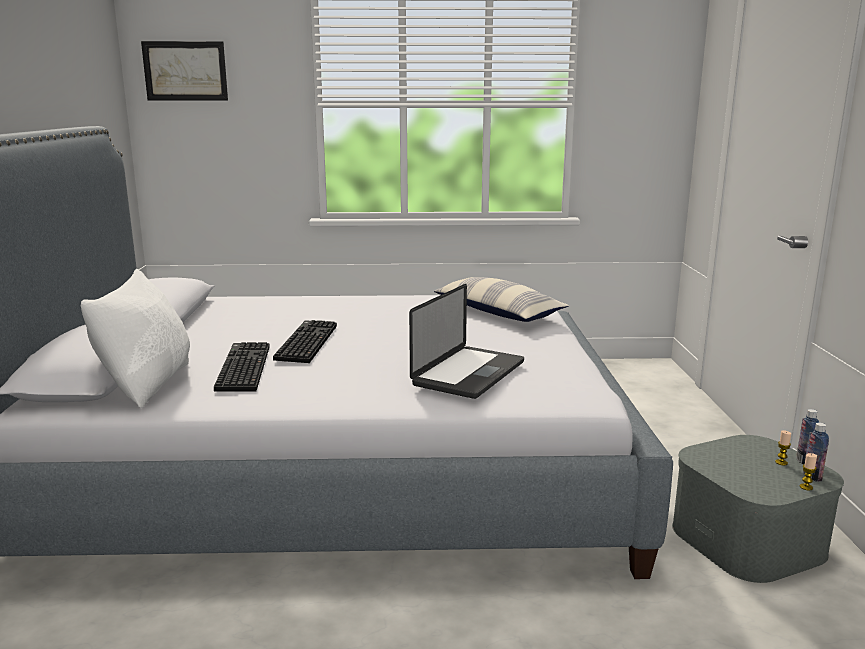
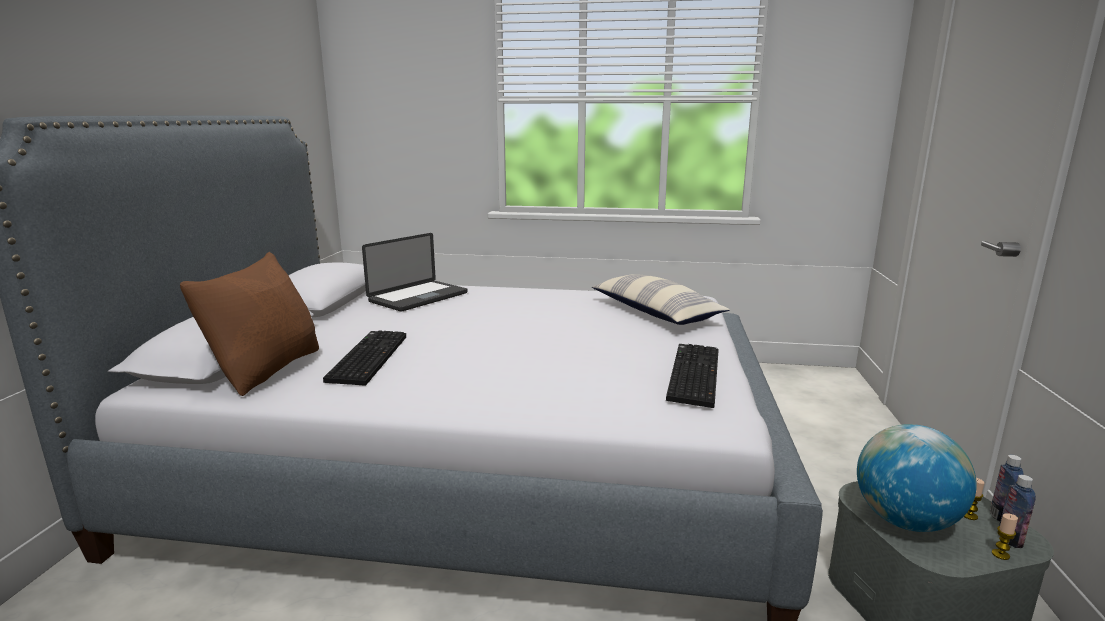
camera: 10 degrees right, 0 degrees up
white pillow [81,269,190,408] -> brown pillow [180,252,319,396]
picture [141,41,228,100] -> none
keyboard [273,320,337,363] -> keyboard moved to [666,344,719,408]
laptop [409,284,524,399] -> laptop moved to [362,233,468,312]
none -> globe [857,424,977,532]

